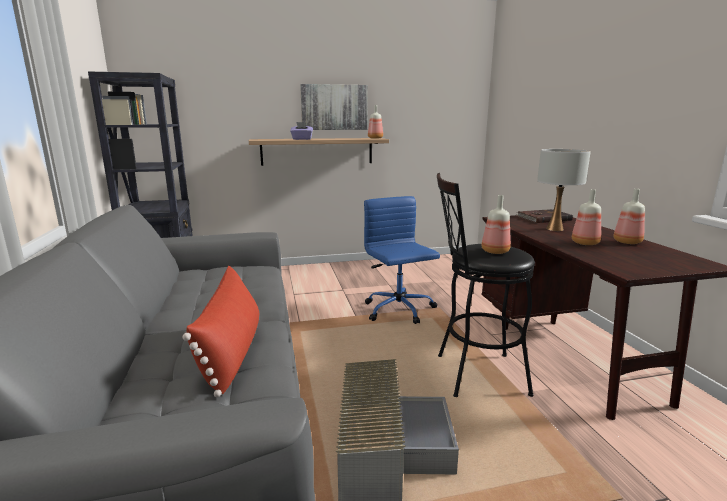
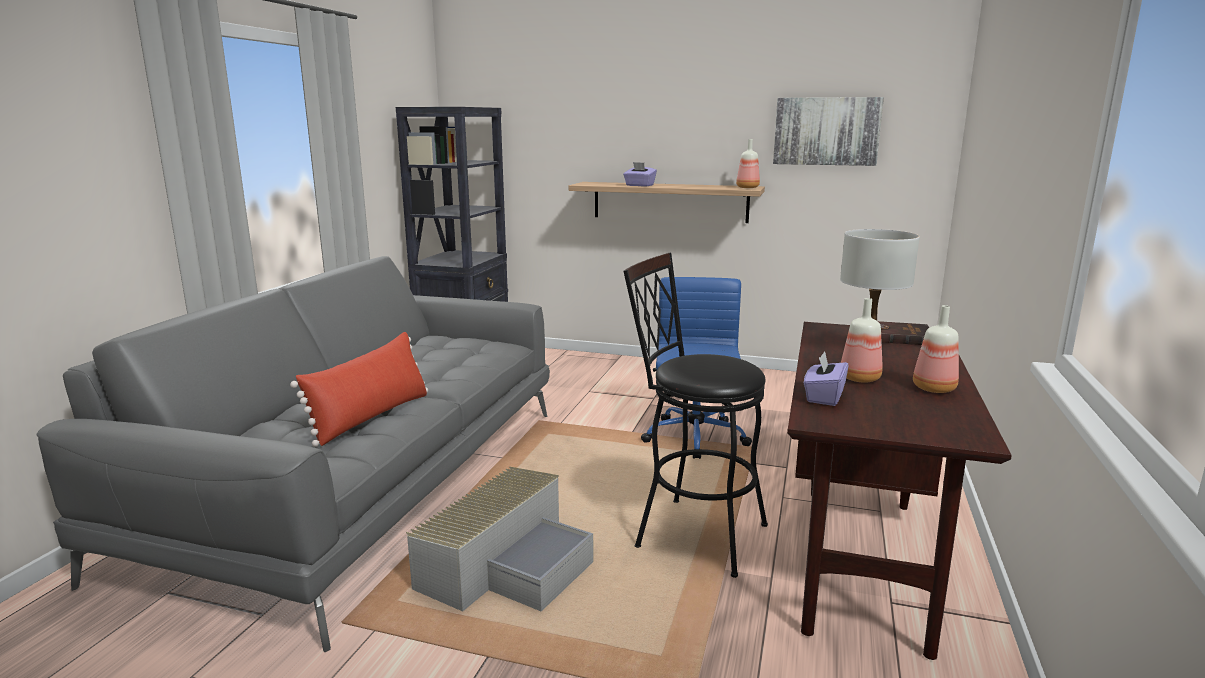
camera: 30 degrees right, 0 degrees up
picture [300,84,368,130] -> picture moved to [773,97,884,166]
bottle [482,195,511,254] -> none
none -> purple tissue box [804,351,848,406]

